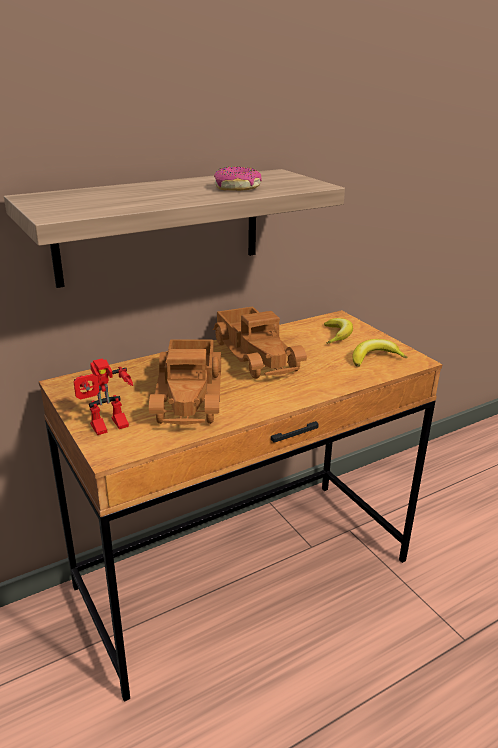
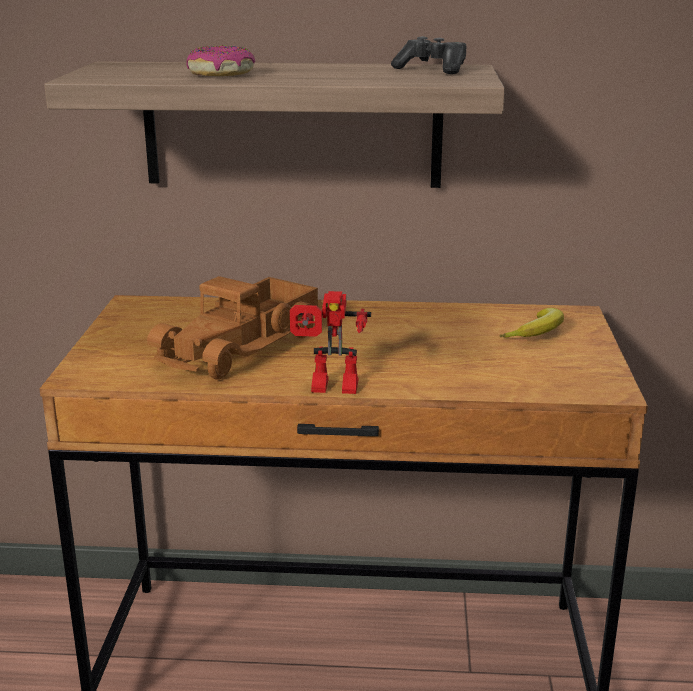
camera: 35 degrees right, 5 degrees down
toy robot [74,358,133,435] -> toy robot moved to [290,291,371,394]
toy truck [213,307,307,379] -> none
donut [214,167,262,191] -> donut moved to [186,46,255,76]
banana [352,339,407,367] -> none
none -> game controller [391,36,466,74]

